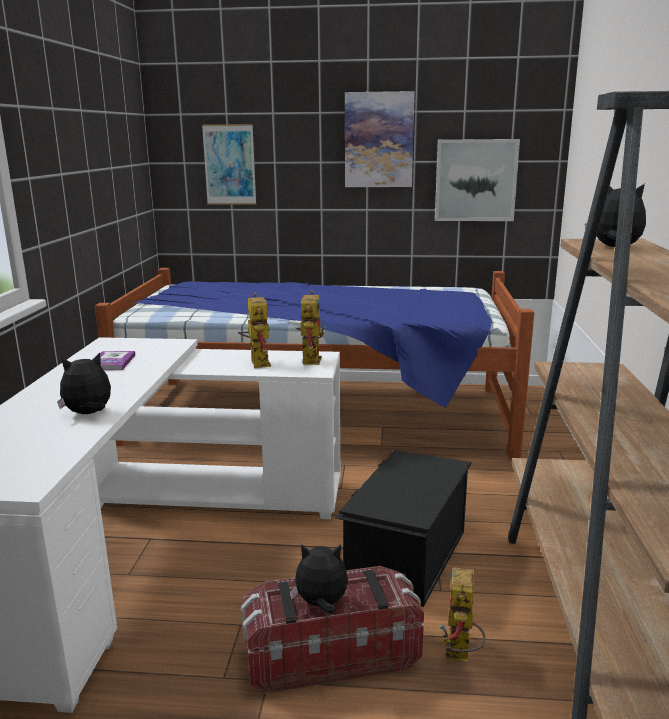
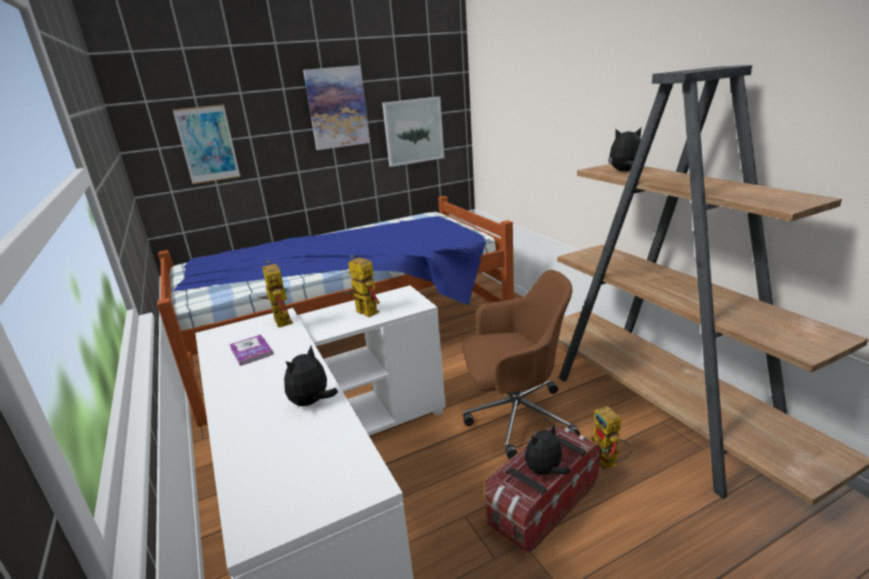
camera: 30 degrees left, 5 degrees up
toy robot [296,290,327,365] -> toy robot moved to [258,261,293,328]
black storage box [336,450,471,607] -> brown office chair [462,270,580,459]

